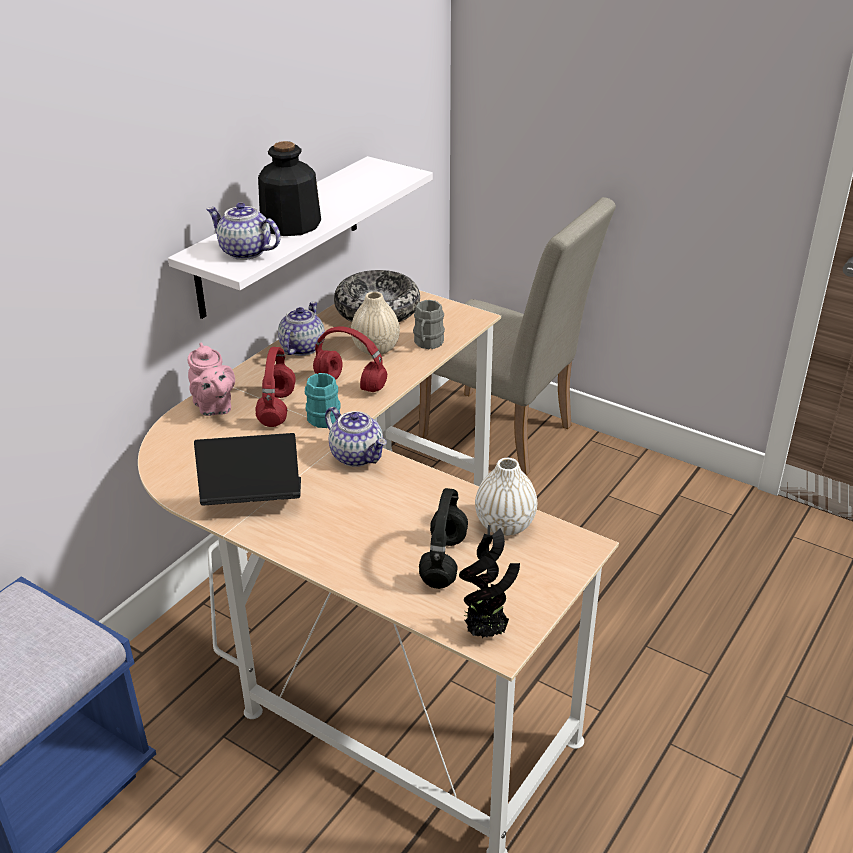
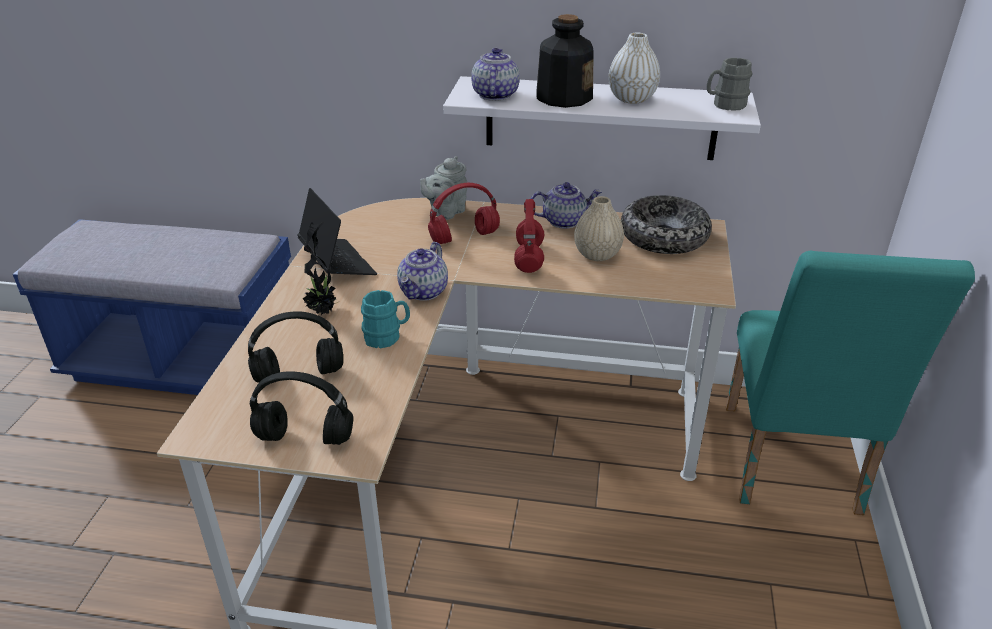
camera: 65 degrees right, 0 degrees up
pink teapot [188,342,235,416] -> grey teapot [420,156,467,220]
turquoise mug [305,373,341,428] -> turquoise mug moved to [361,290,410,349]
grey mug [413,300,445,349] -> grey mug moved to [707,58,753,111]
beige chair [418,197,616,476] -> turquoise chair [726,250,975,515]
potted plant [459,525,520,638] -> potted plant moved to [303,221,340,316]
white vase [475,458,537,536] -> white vase moved to [608,33,660,104]
none -> black headphones [250,371,353,445]

